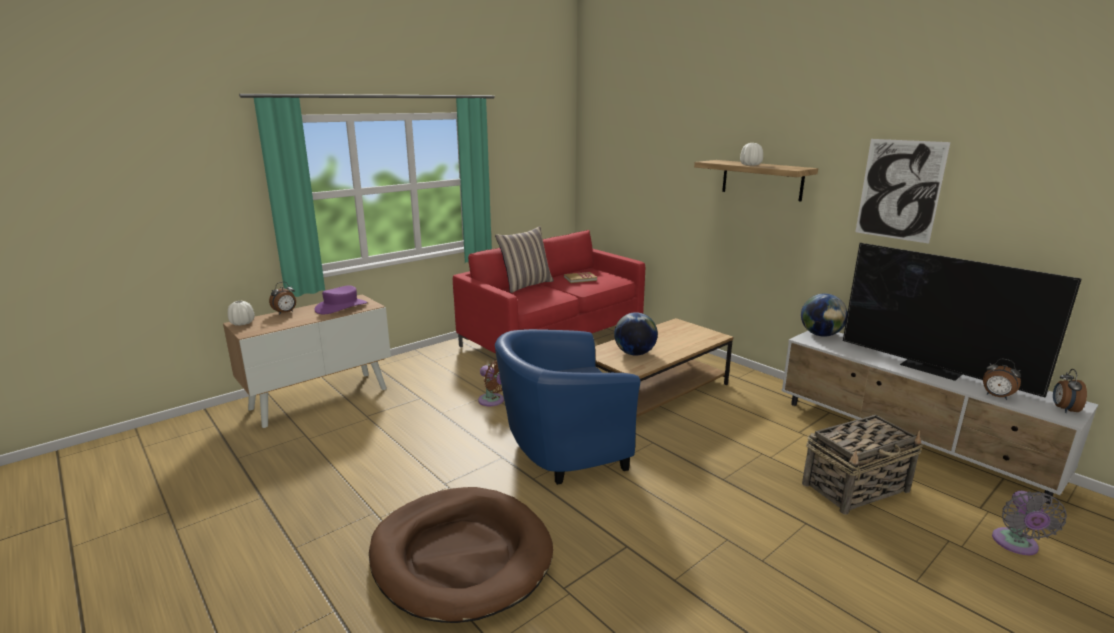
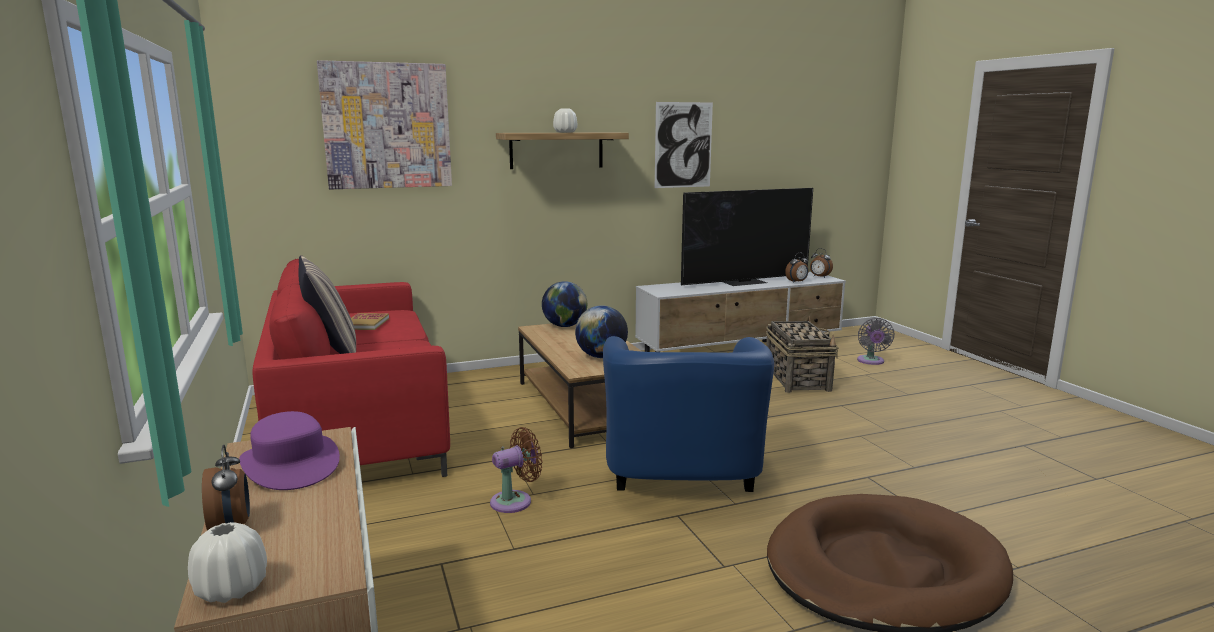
camera: 70 degrees left, 5 degrees down
globe [801,293,848,337] -> globe moved to [542,281,587,327]
grey fan [992,491,1067,555] -> grey fan turned 60 degrees clockwise [857,318,894,365]
none -> picture [317,60,452,189]

